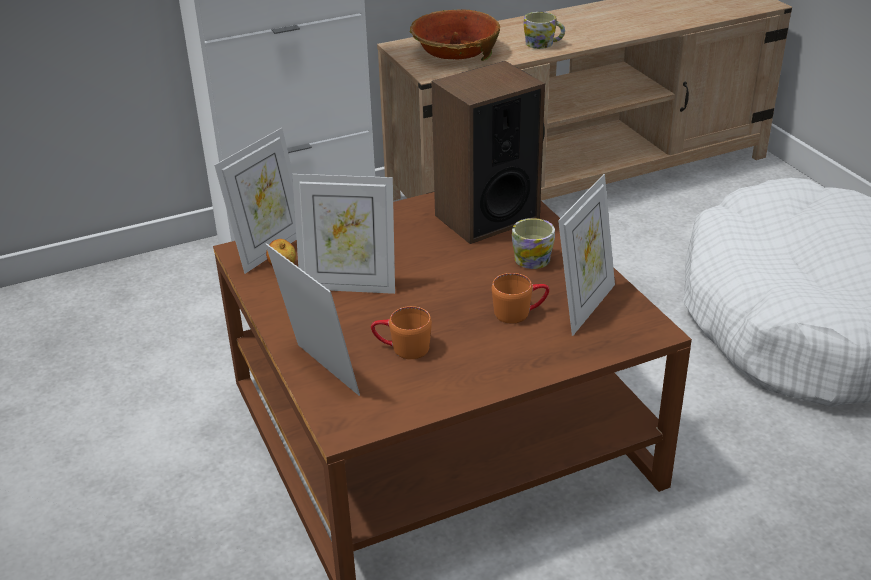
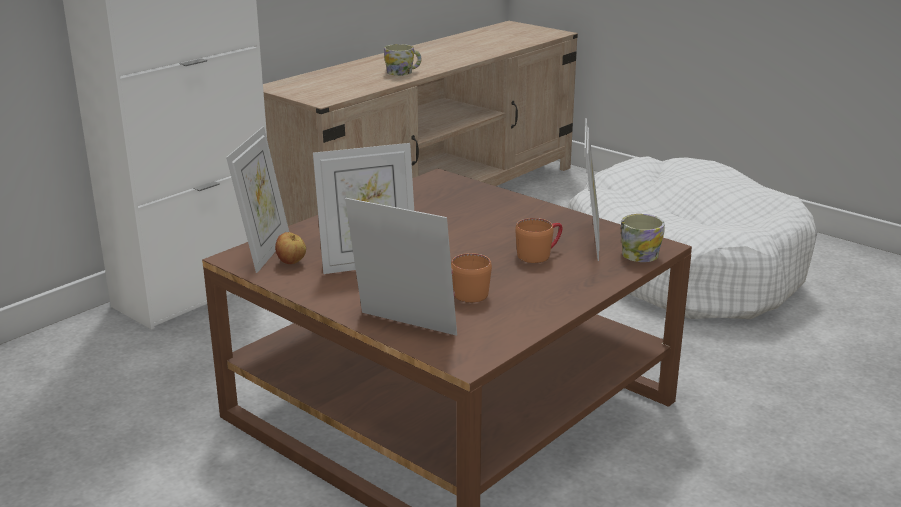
camera: 25 degrees left, 10 degrees down
bowl [410,9,500,61] -> none
speaker [432,61,545,244] -> none
mug [512,218,555,269] -> mug moved to [621,214,665,262]

